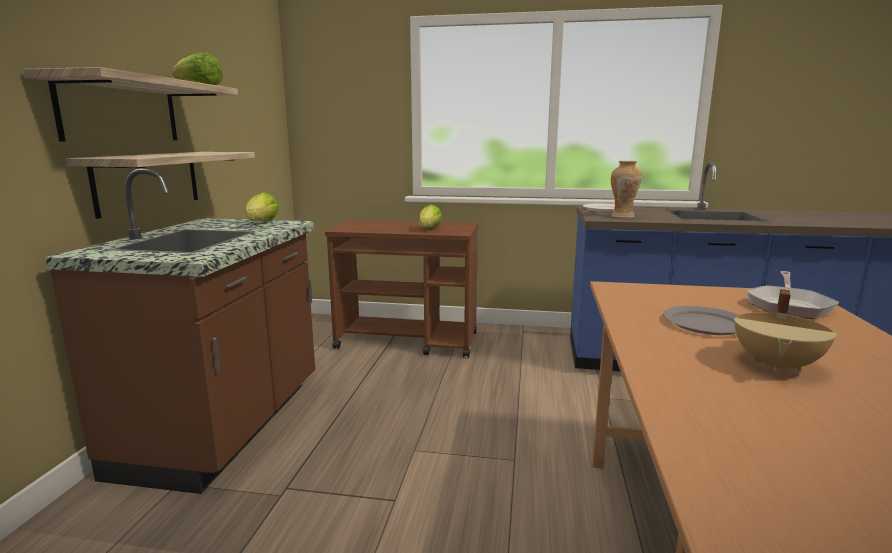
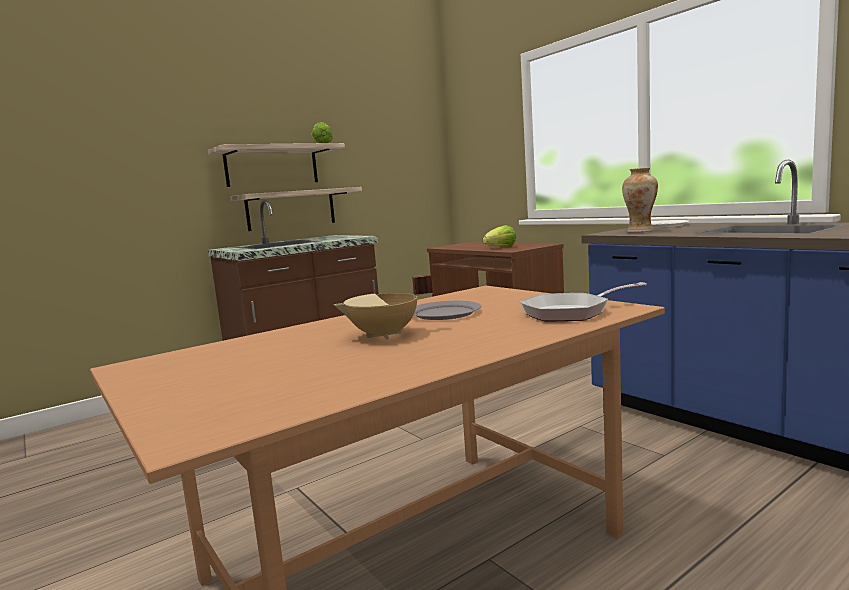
camera: 45 degrees right, 5 degrees down
lettuce [246,192,279,222] -> none

